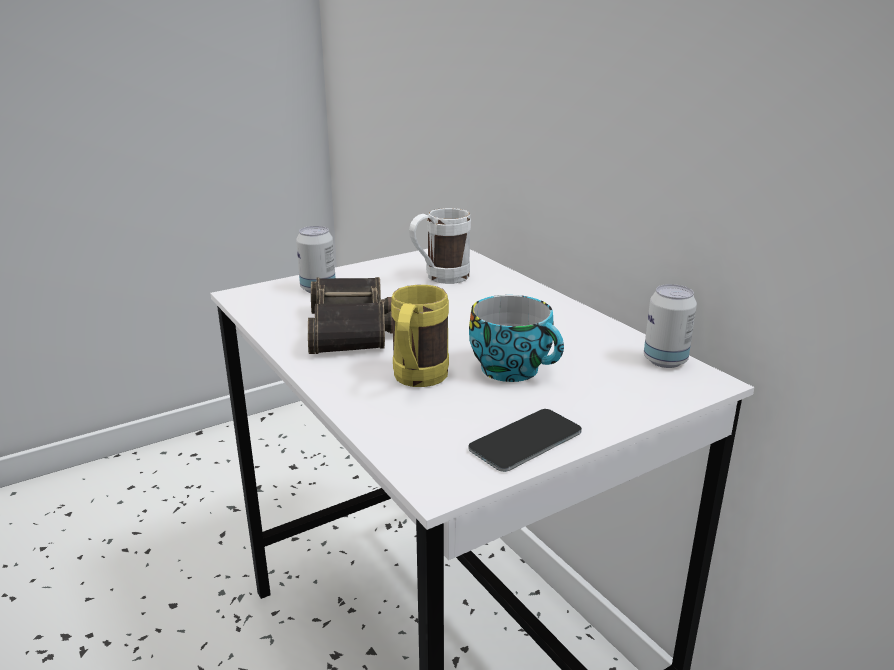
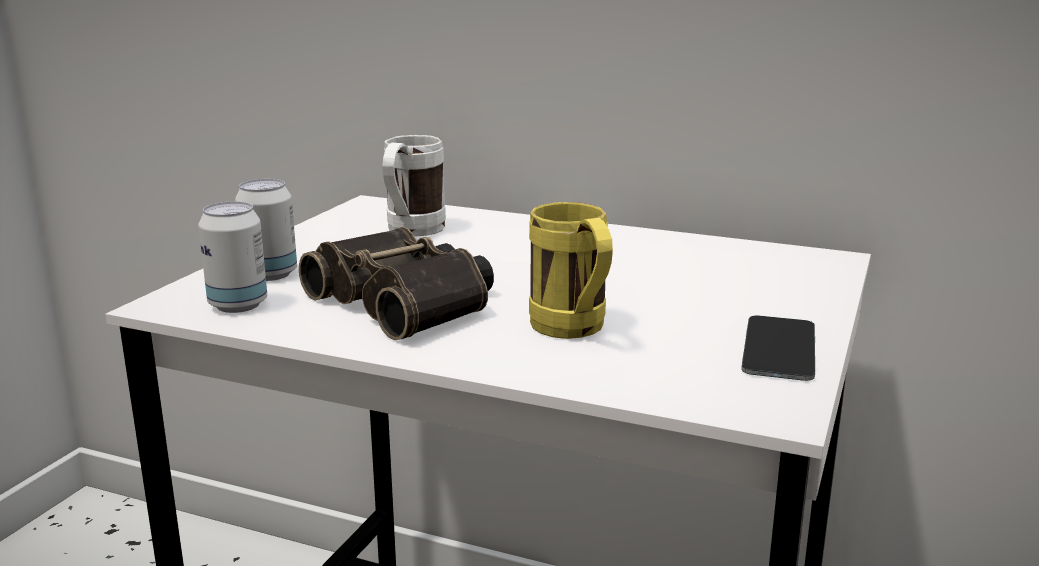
camera: 35 degrees left, 5 degrees down
cup [469,295,564,382] -> none
can [644,284,697,368] -> can moved to [198,201,267,313]

